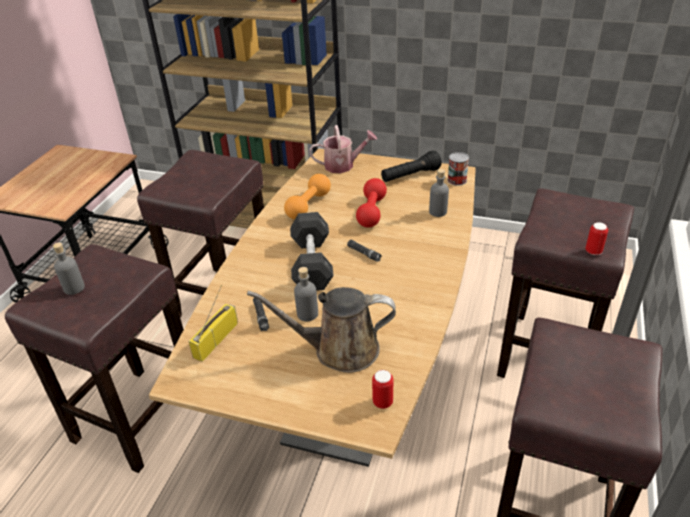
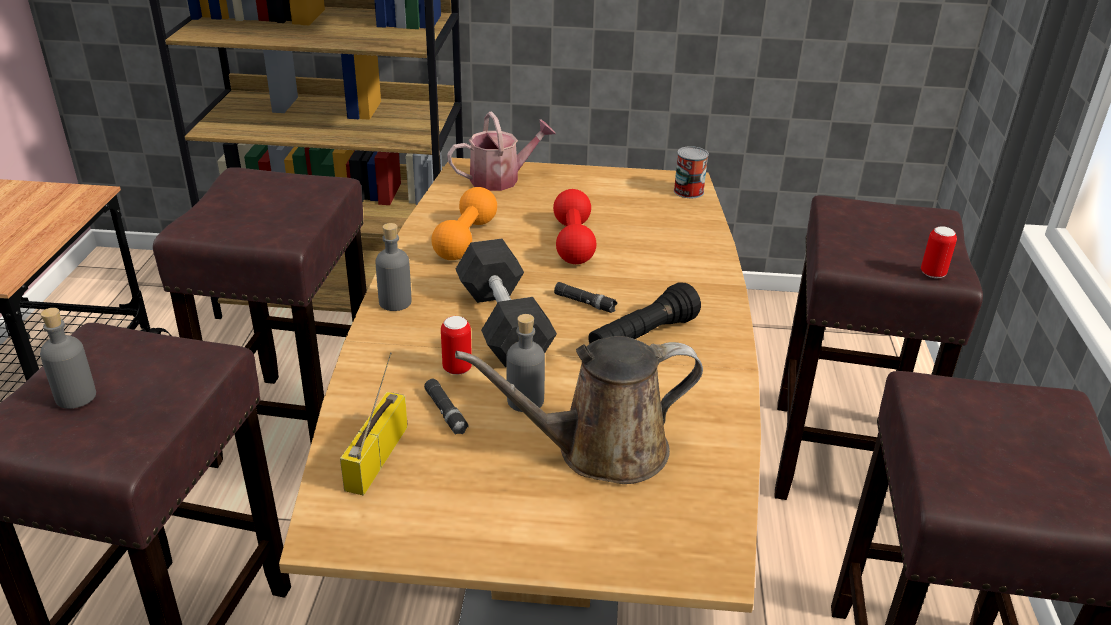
camera: 15 degrees left, 5 degrees down
can [372,370,393,409] -> can moved to [441,316,472,375]
black flashlight [381,151,442,182] -> black flashlight moved to [588,282,701,344]
grey bottle [429,169,449,217] -> grey bottle moved to [375,223,411,311]

